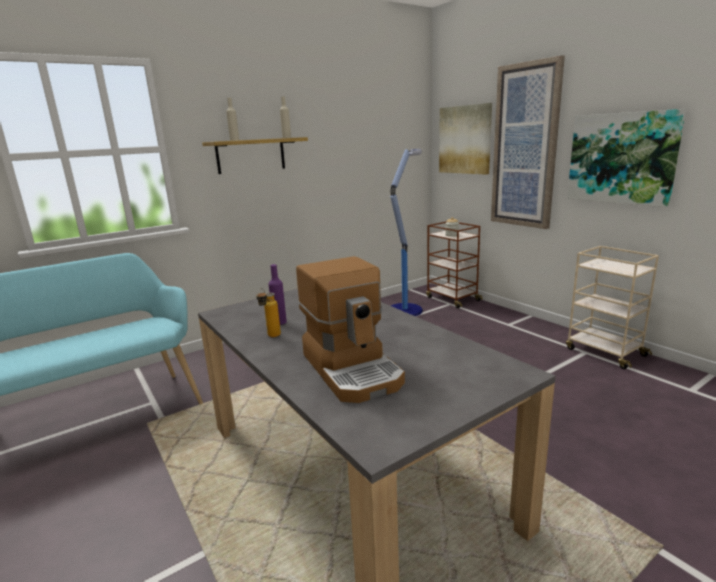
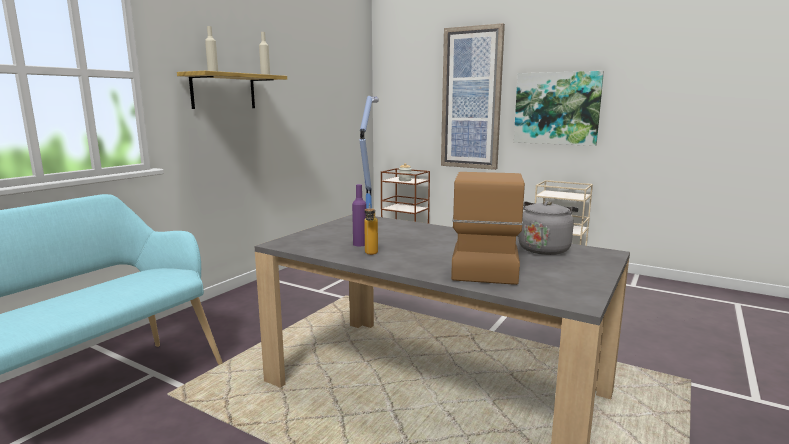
camera: 25 degrees left, 5 degrees down
coffee machine [296,256,405,403] -> coffee machine turned 120 degrees counterclockwise [451,172,525,285]
picture [439,103,492,175] -> none
none -> grey kettle [518,201,578,255]

